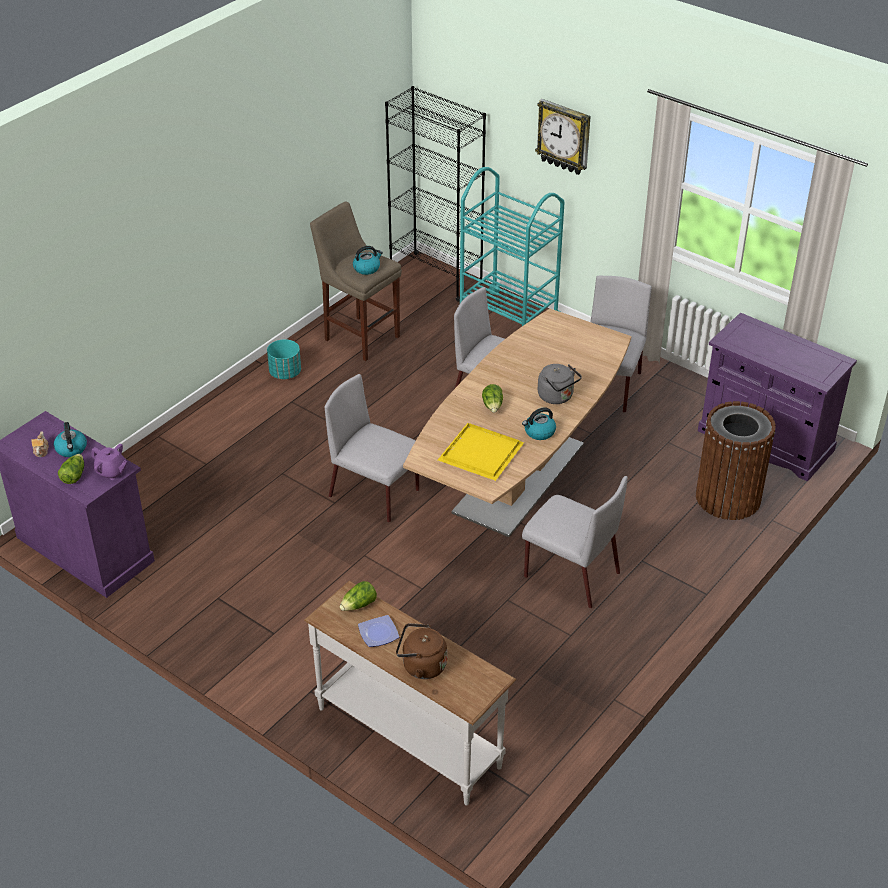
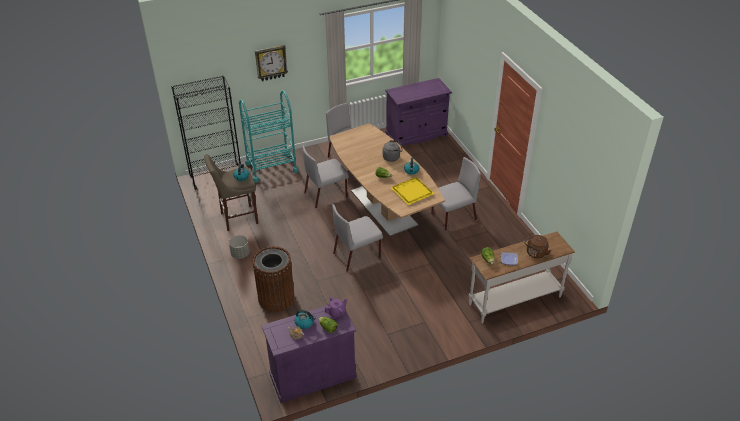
camera: 60 degrees left, 0 degrees up
turquoise planter [267,339,301,379] -> grey planter [229,235,249,259]
brown trash can [696,401,776,520] -> brown trash can moved to [253,246,295,312]

